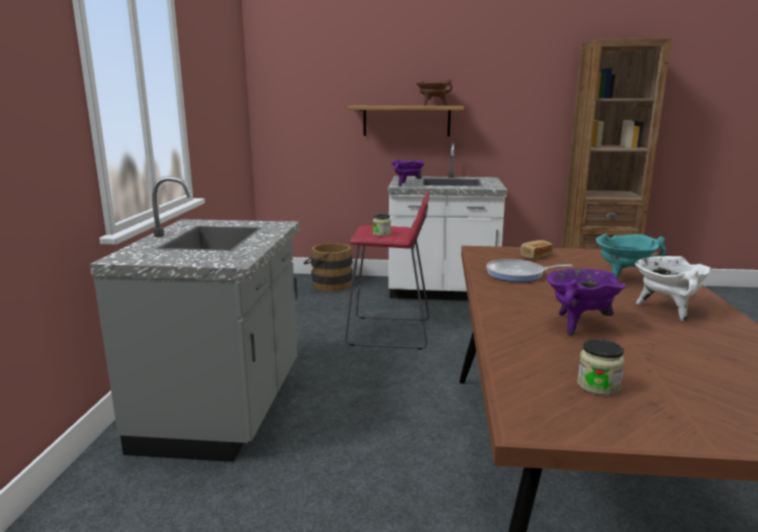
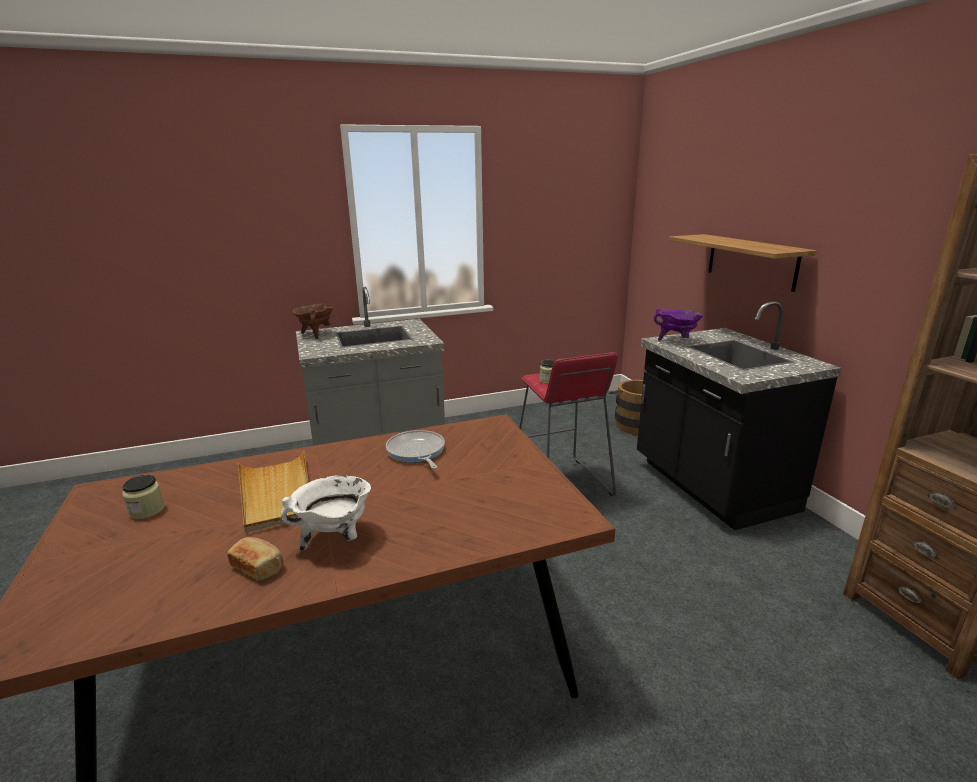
camera: 65 degrees right, 5 degrees up
white counter [388,143,507,301] -> black counter [637,301,841,530]
brown cooking pot [416,79,453,106] -> brown cooking pot moved to [293,303,333,339]
bread [520,240,553,259] -> bread moved to [227,537,284,581]
purple cooking pot [547,269,626,336] -> beige tray [238,451,309,533]
turquoise cooking pot [596,234,666,279] -> none

